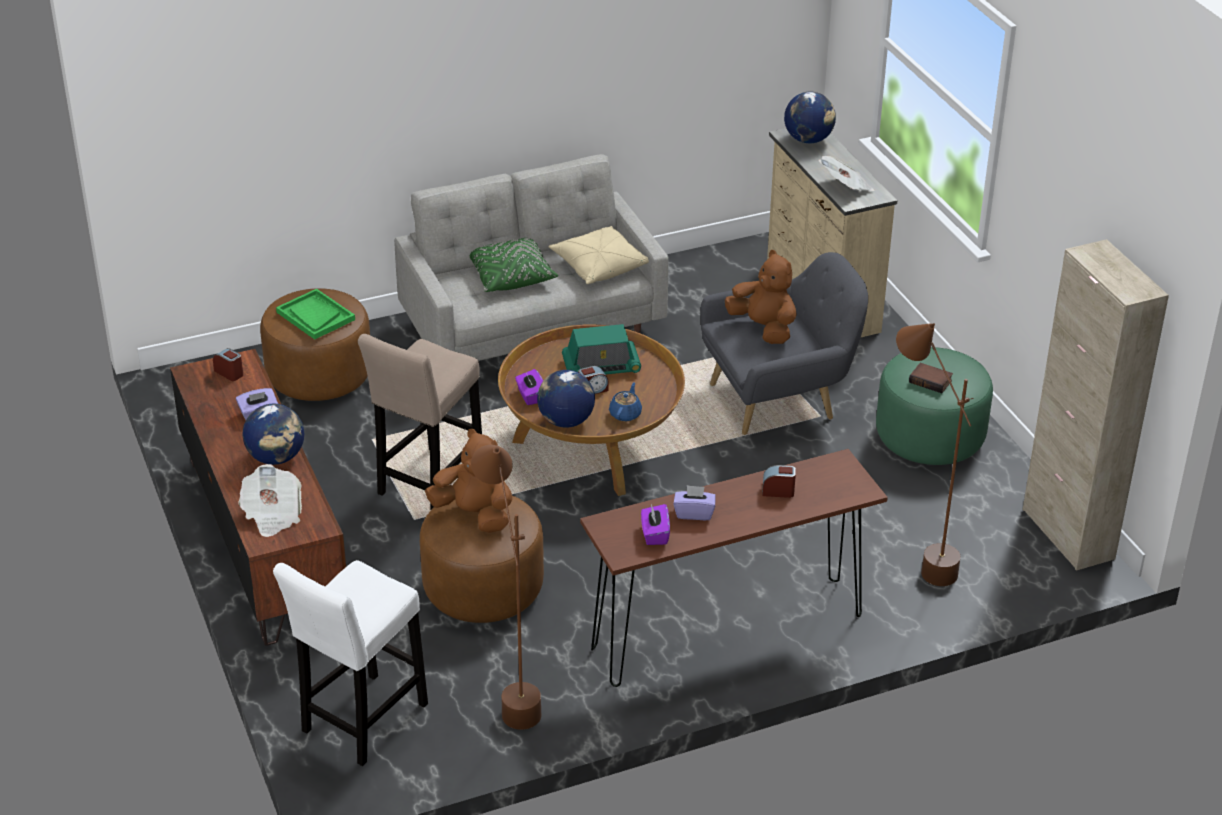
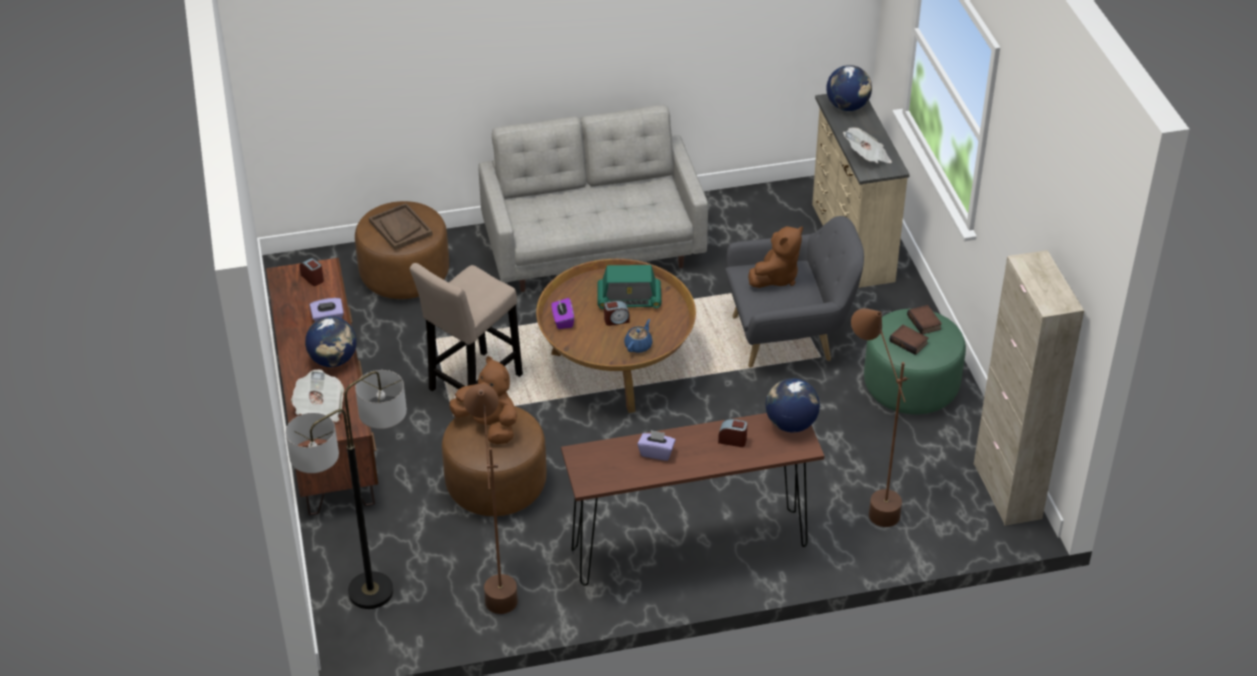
camera: 10 degrees right, 5 degrees up
white stool [273,560,428,766] -> floor lamp [285,370,407,609]
green tray [276,289,355,340] -> brown tray [369,203,433,250]
green pillow [470,238,558,292] -> none
globe [537,370,595,428] -> globe moved to [766,378,820,432]
beige pillow [549,226,649,284] -> none
purple tissue box [641,504,670,545] -> none
brown plush toy [725,250,797,344] -> brown plush toy turned 75 degrees clockwise [748,226,803,288]
none -> book [907,305,942,334]

